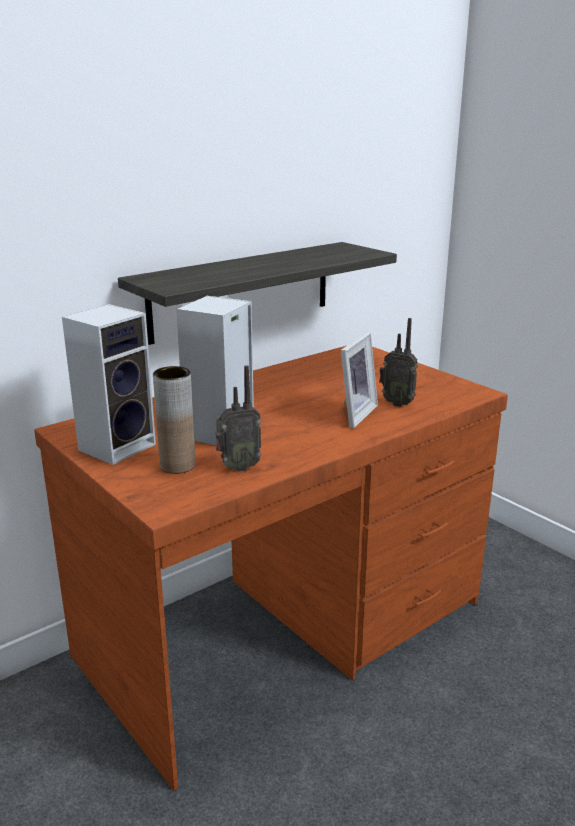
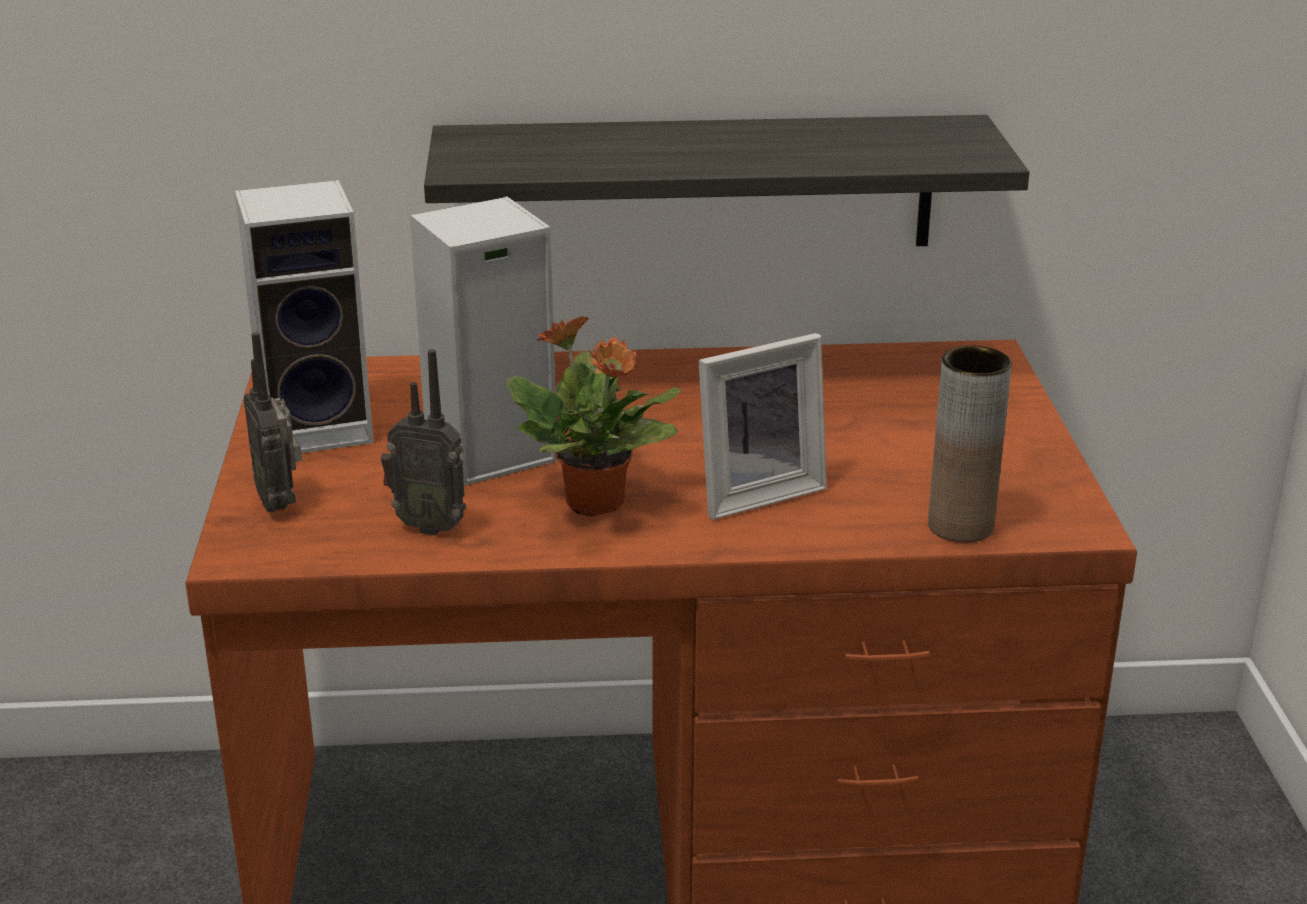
camera: 35 degrees right, 5 degrees up
brown vase [153,366,195,474] -> brown vase moved to [928,346,1012,542]
radio [379,318,418,407] -> radio moved to [244,332,302,512]
none -> potted plant [507,316,682,517]

